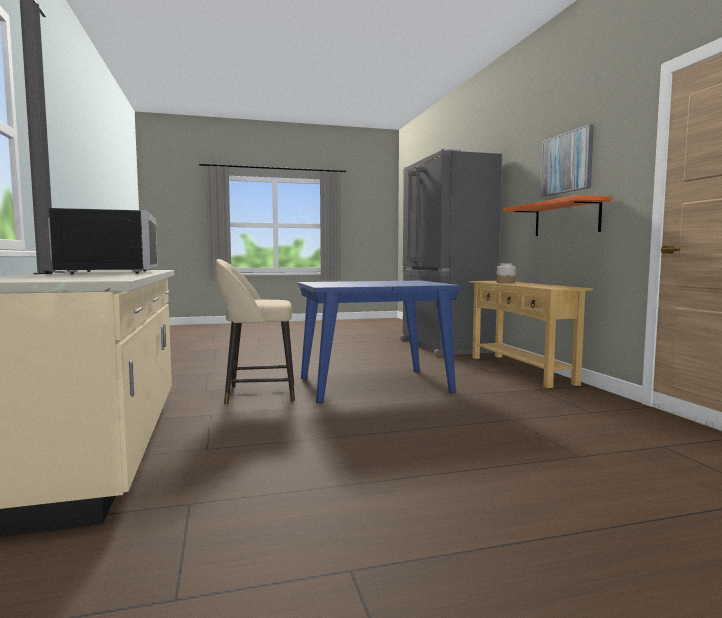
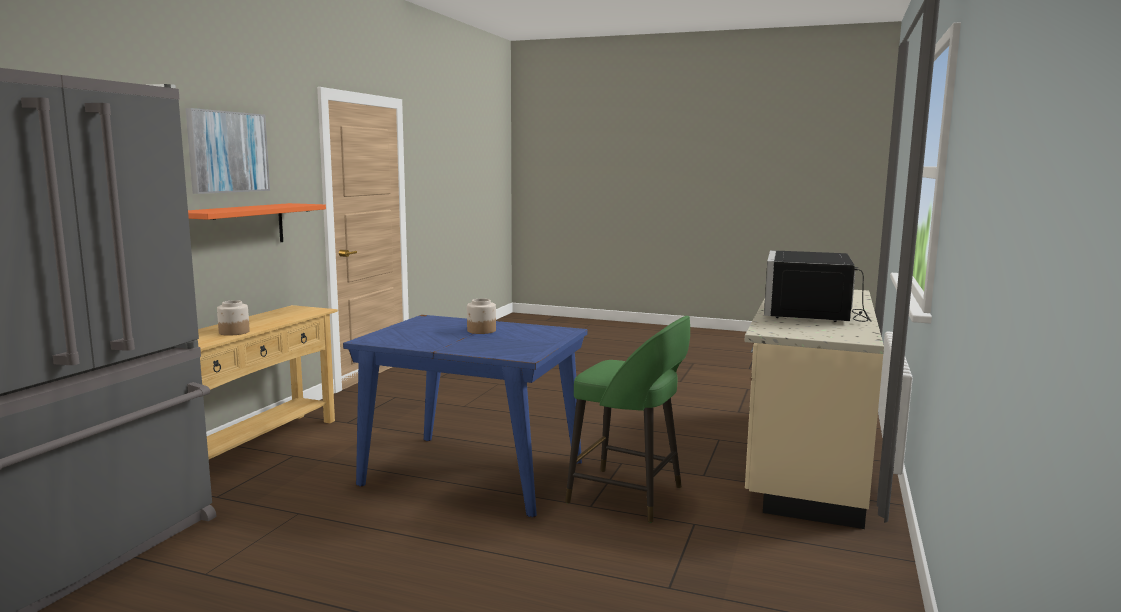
camera: 145 degrees left, 5 degrees up
beige stool [216,259,295,405] -> green stool [565,316,690,523]
none -> jar [467,299,496,334]

